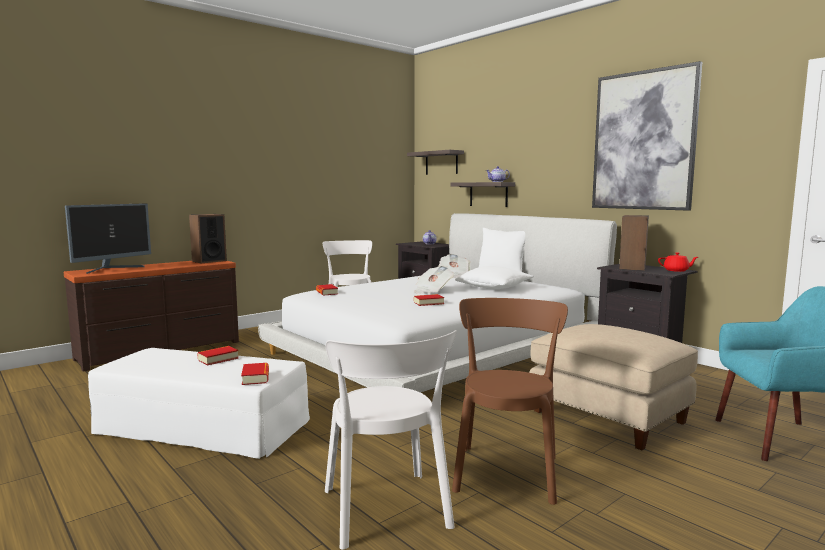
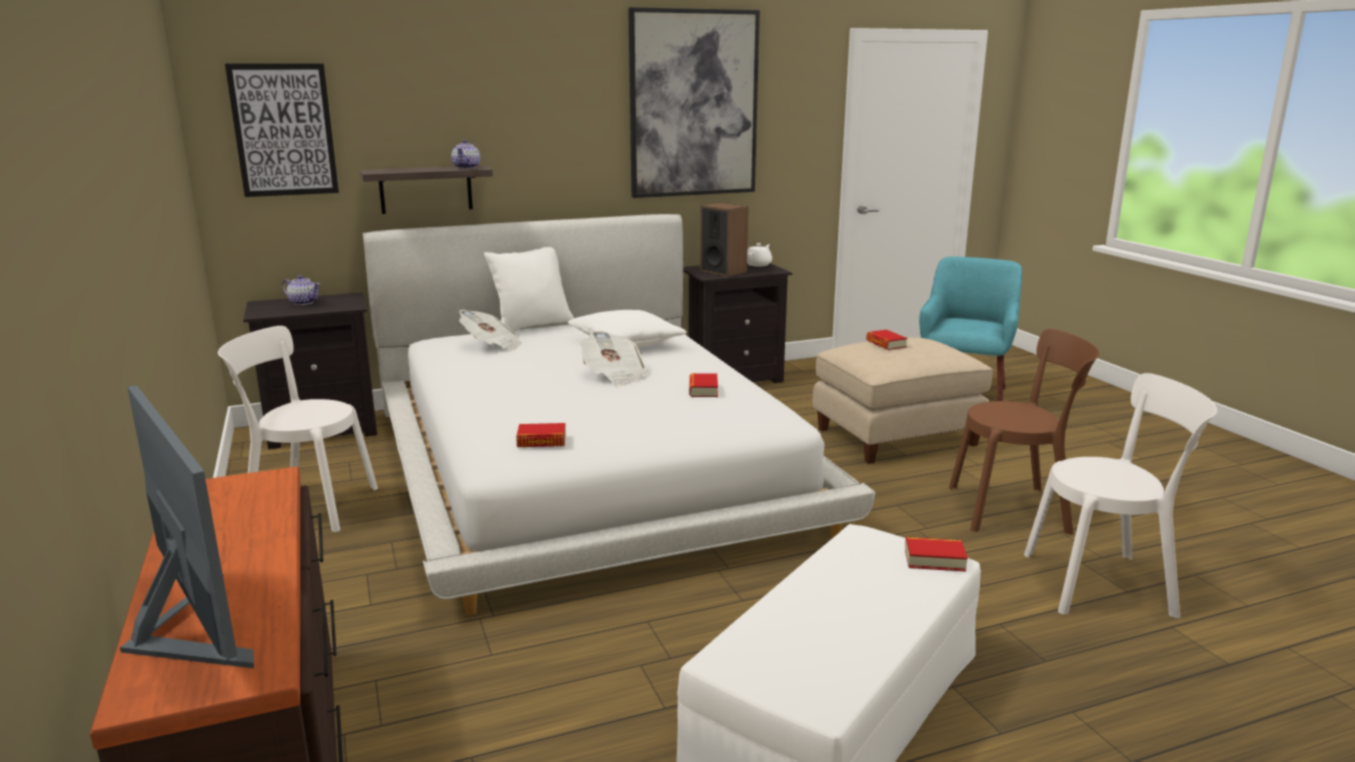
camera: 70 degrees left, 10 degrees up
speaker [189,214,227,263] -> none
book [197,346,239,365] -> book moved to [866,330,907,350]
shelf [407,150,464,175] -> picture [225,64,339,197]
brown chair [452,298,568,505] -> brown chair turned 150 degrees clockwise [949,329,1100,535]
red teapot [658,252,698,272] -> white teapot [747,243,772,267]

